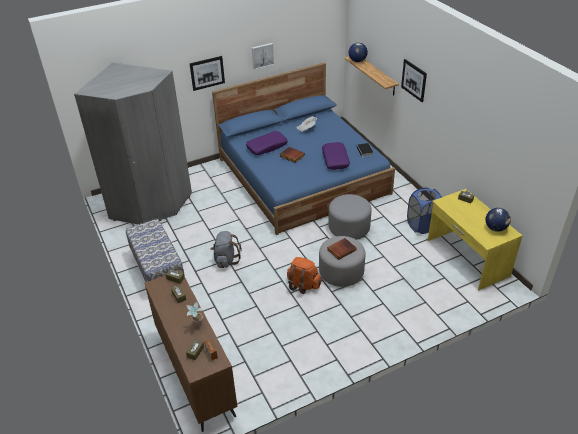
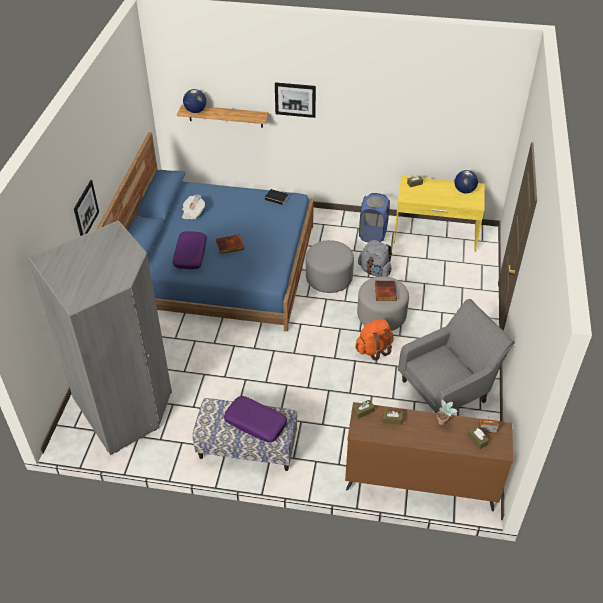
camera: 55 degrees left, 5 degrees up
grey backpack [211,231,242,268] -> grey backpack moved to [358,240,392,277]
picture [252,43,274,69] -> none
purple pillow [322,142,350,170] -> purple pillow moved to [224,396,287,442]
none -> grey armchair [398,299,515,413]

